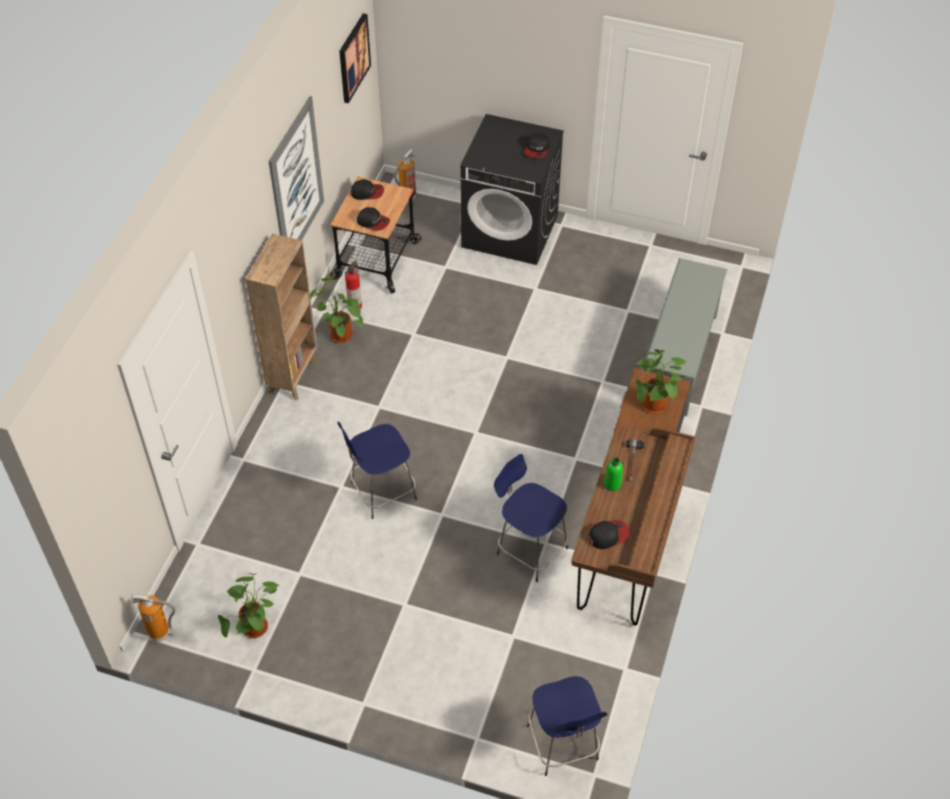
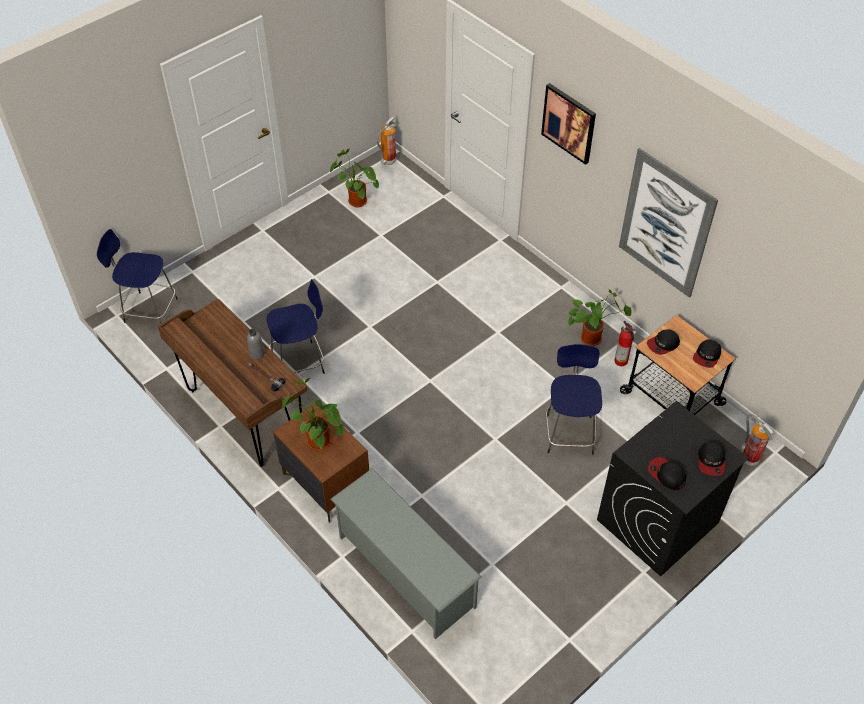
camera: 120 degrees right, 0 degrees up
brown bookcase [245,233,318,400] -> none
blue stool [337,422,417,519] -> blue stool moved to [546,344,602,455]
picture [339,13,371,103] -> picture moved to [541,83,596,165]
cap [588,520,630,549] -> cap moved to [698,442,725,476]
green bottle [604,457,623,491] -> grey bottle [247,328,265,359]

